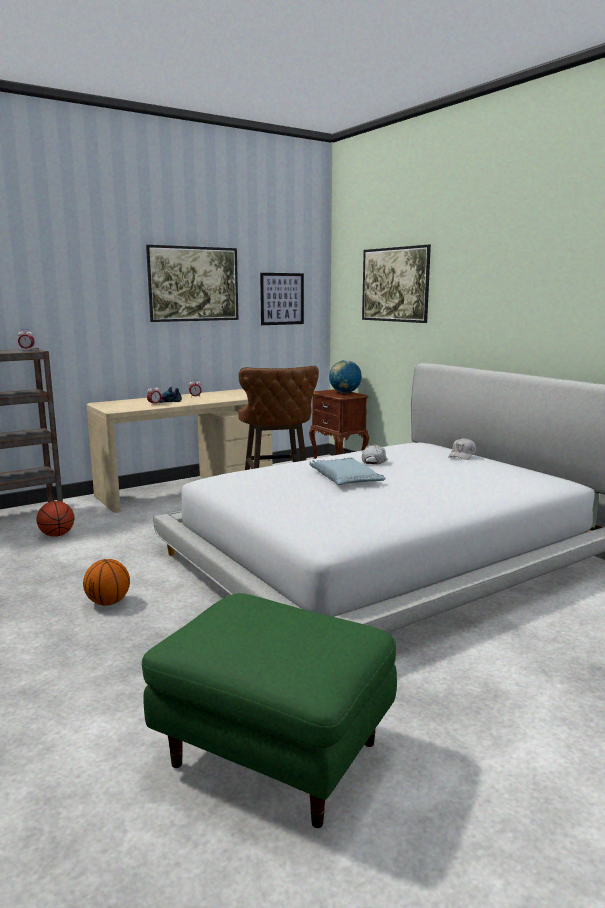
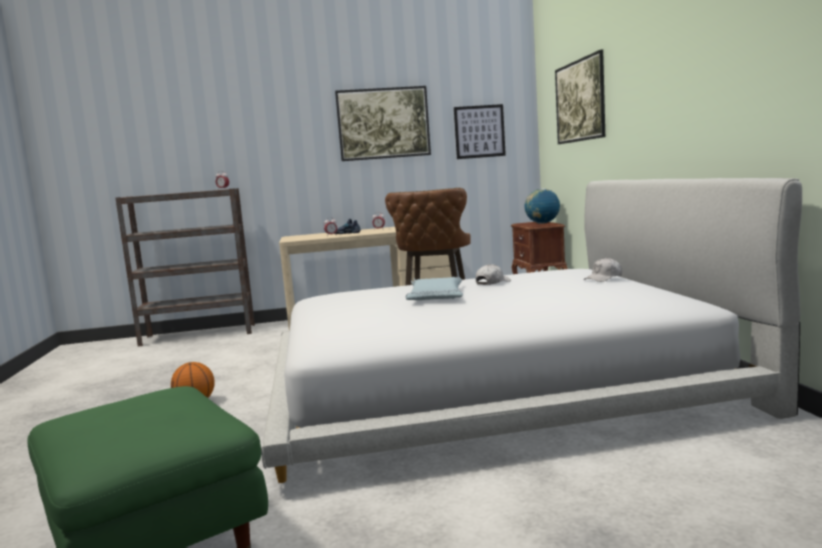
camera: 25 degrees right, 5 degrees down
basketball [36,501,74,537] -> none

